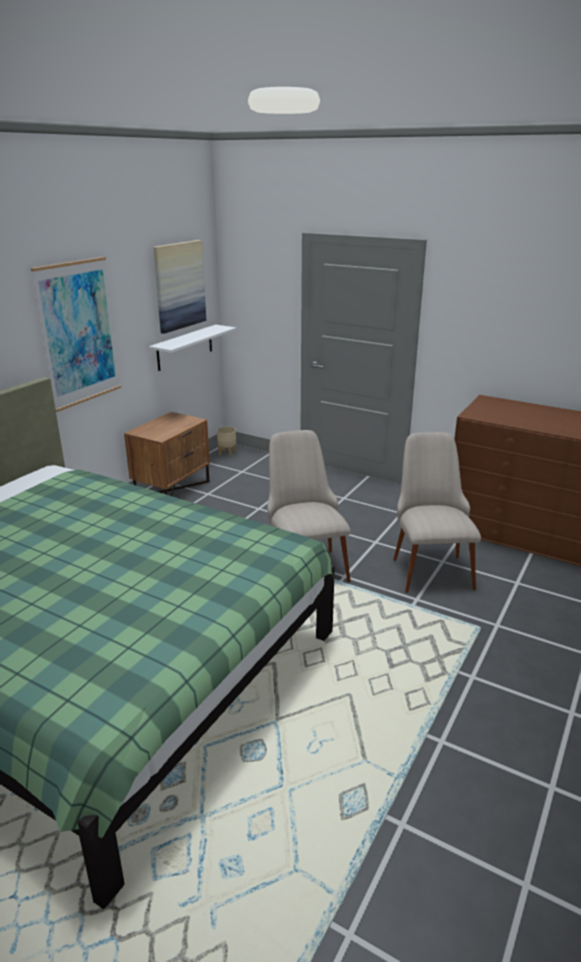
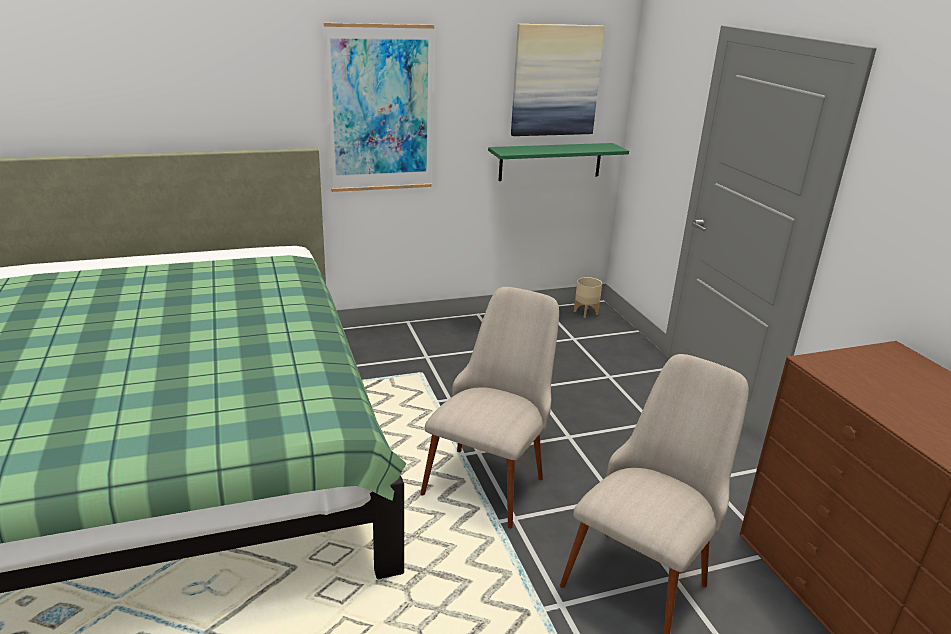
camera: 40 degrees right, 0 degrees up
brown nightstand [124,412,210,496] -> none
white shelf [149,325,236,371] -> green shelf [488,143,629,181]

